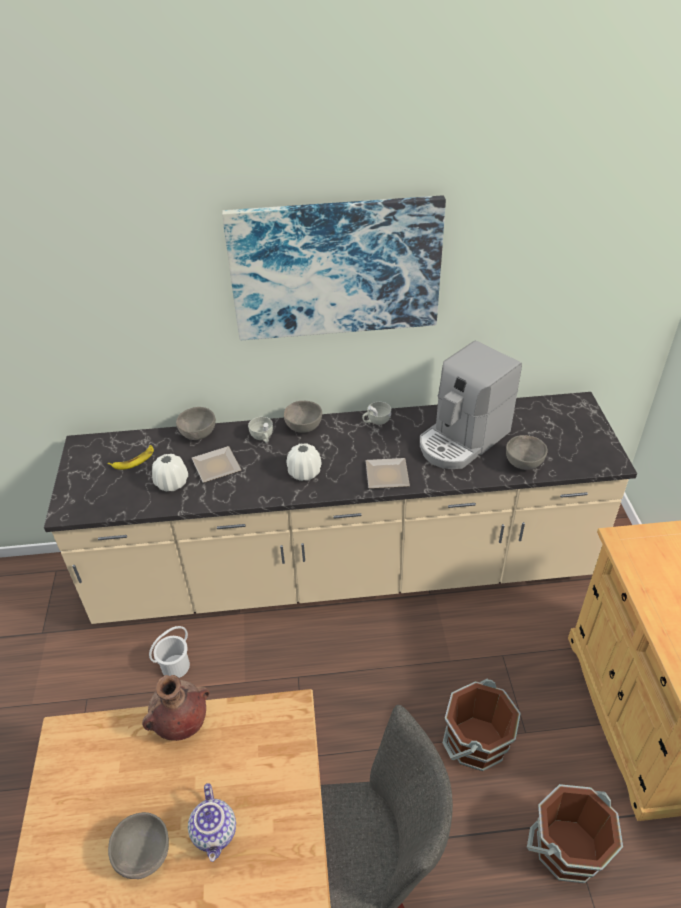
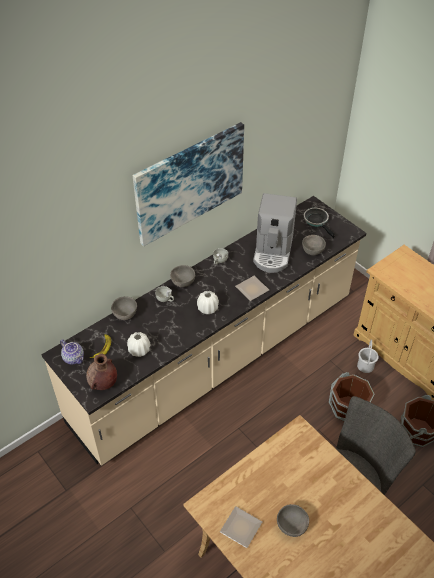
camera: 35 degrees left, 5 degrees up
brown vase [142,675,210,741] -> brown vase moved to [86,353,117,390]
white bucket [149,626,190,678] -> white bucket moved to [357,339,379,373]
teapot [188,783,236,862] -> teapot moved to [60,339,84,365]
plate [192,446,241,483] -> plate moved to [220,506,262,548]
none -> frying pan [304,208,335,238]

